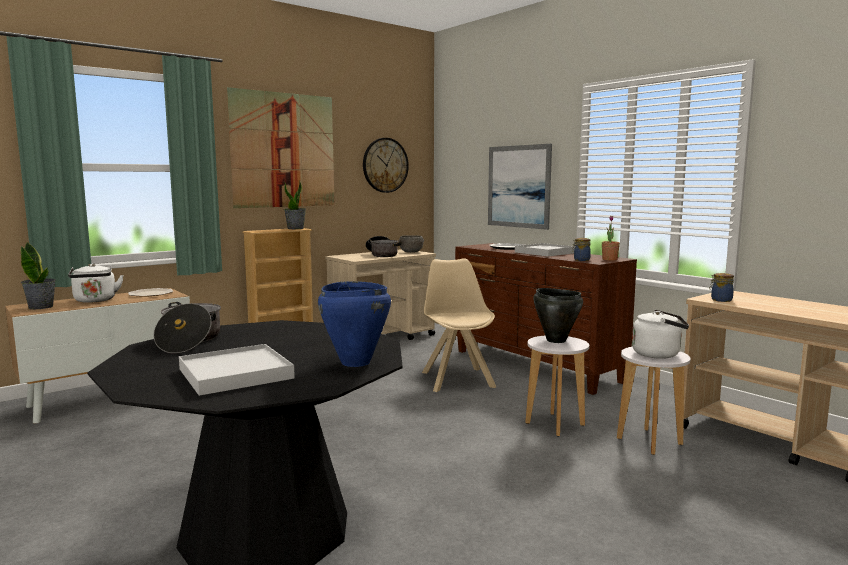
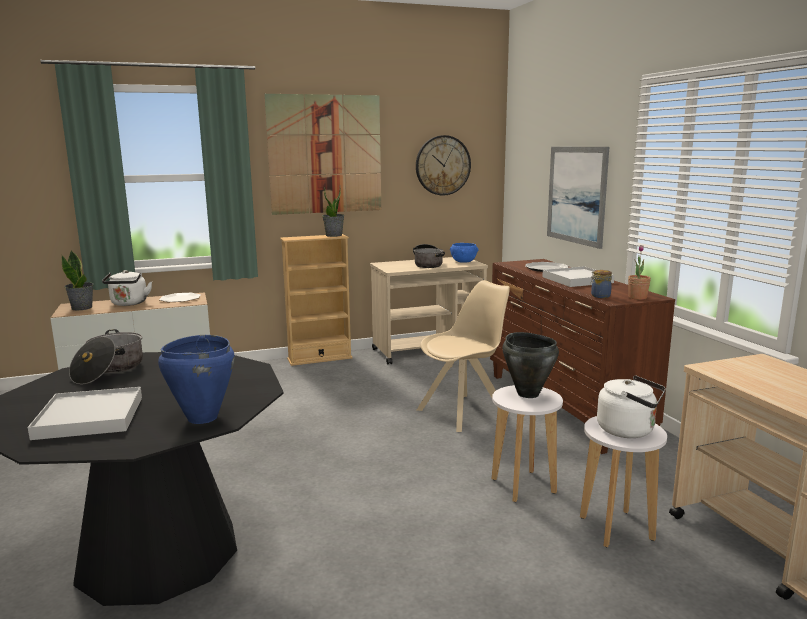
camera: 20 degrees right, 5 degrees up
grey bowl [398,235,424,253] -> blue bowl [450,243,478,262]
beige chair [422,258,496,392] -> beige chair turned 45 degrees clockwise [417,280,510,432]
jar [709,273,734,302] -> none

